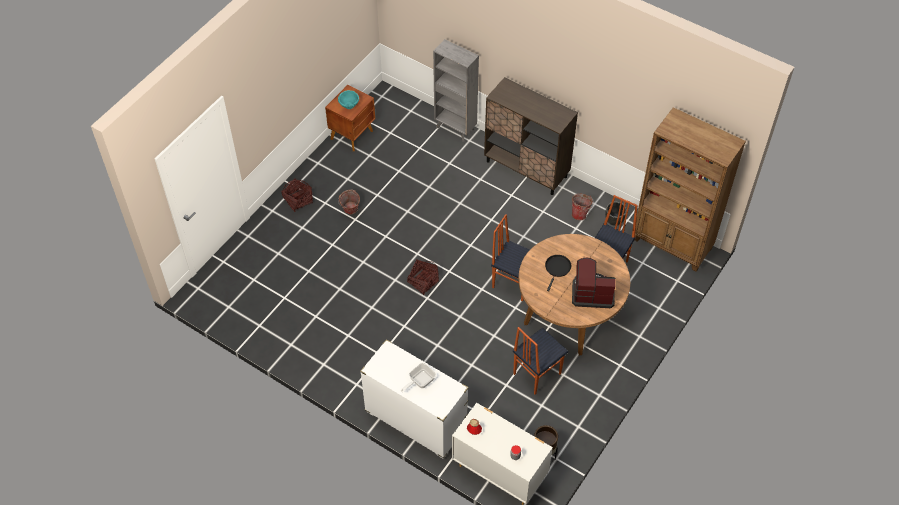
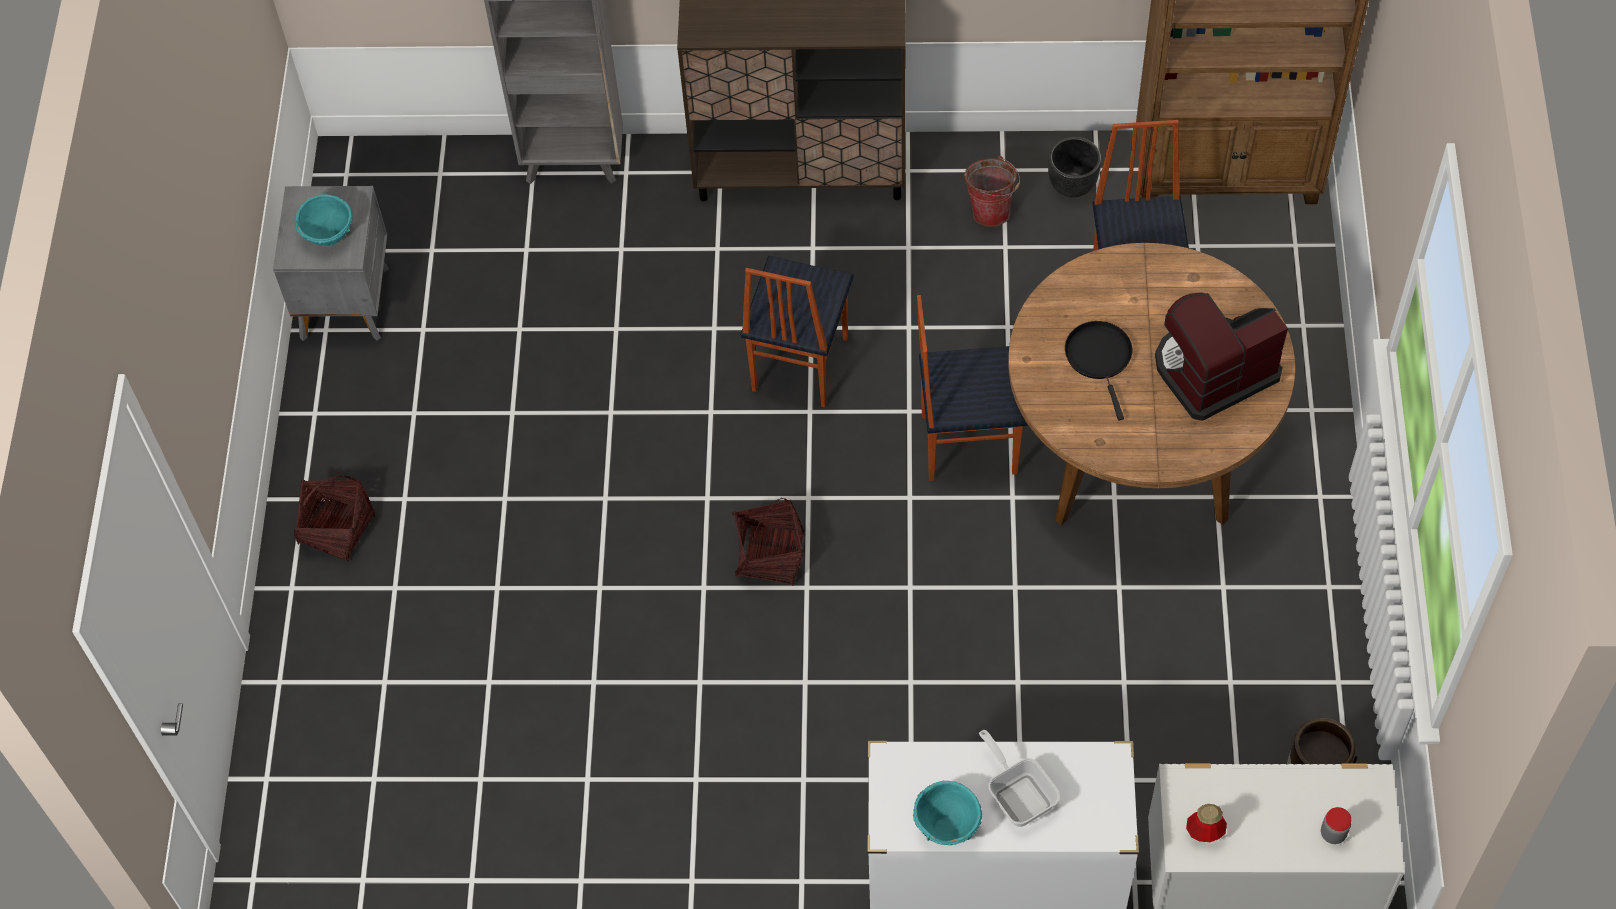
camera: 30 degrees left, 5 degrees up
brown nightstand [325,85,375,151] -> grey nightstand [273,186,389,341]
bucket [338,190,360,214] -> none
frying pan [401,363,436,392] -> frying pan turned 135 degrees clockwise [979,730,1060,827]
chair [513,327,568,395] -> chair moved to [740,255,854,407]
none -> turquoise bowl [913,781,982,845]

